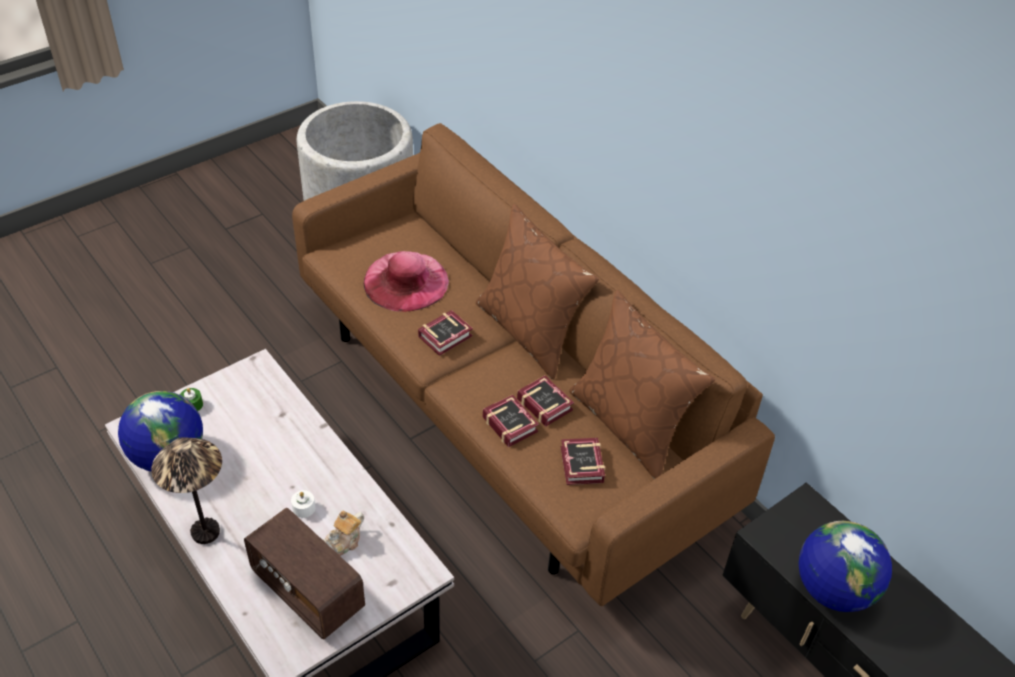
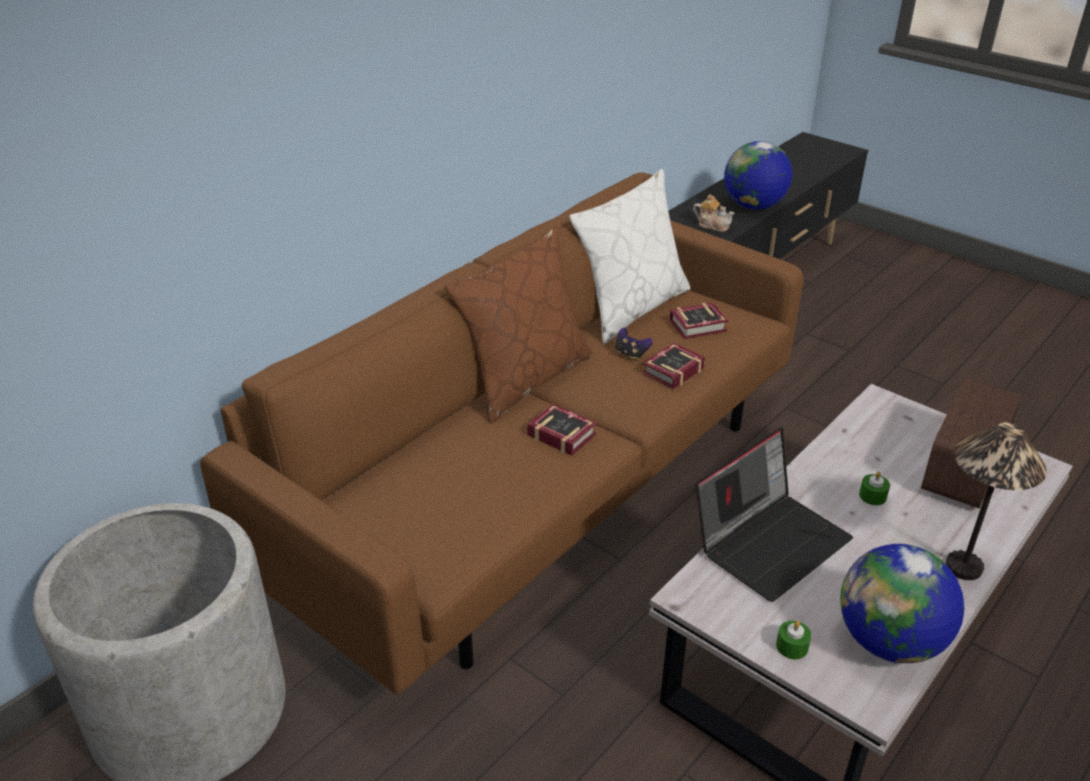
camera: 100 degrees left, 10 degrees down
white candle [291,490,315,518] -> green candle [859,471,890,505]
teapot [322,510,364,556] -> teapot moved to [693,194,735,232]
pink hat [364,251,449,312] -> none
book [517,375,574,426] -> game controller [615,328,653,360]
brown pillow [569,290,715,479] -> white pillow [570,169,691,344]
none -> laptop [695,427,853,602]

